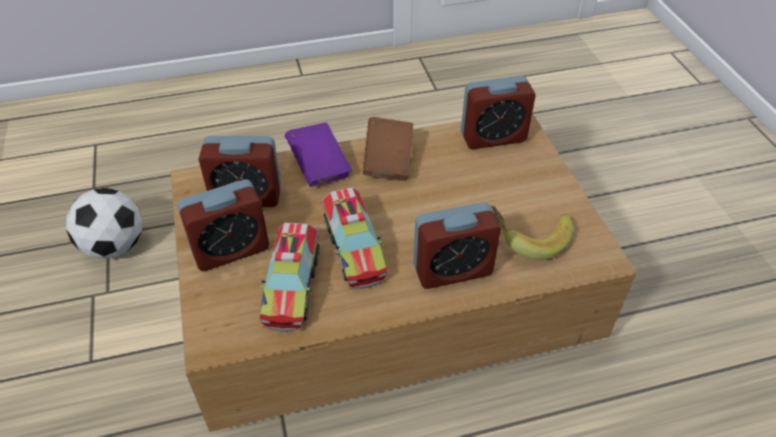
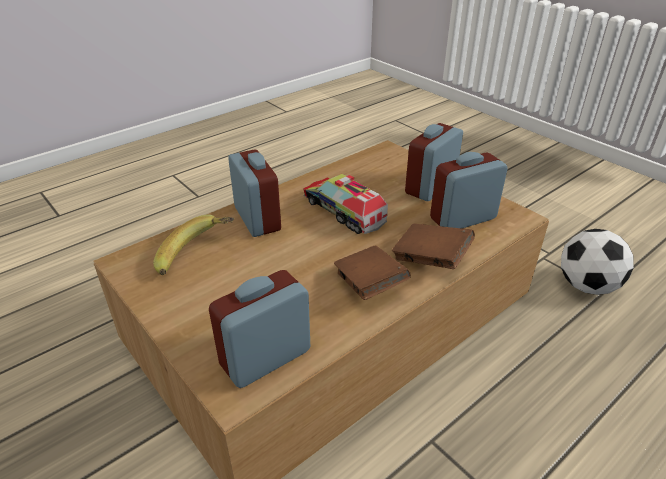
camera: 155 degrees right, 10 degrees down
toy truck [259,223,319,332] -> none
purple book [285,123,352,187] -> brown book [392,224,475,269]
alarm clock [413,202,501,289] -> alarm clock turned 105 degrees clockwise [228,149,281,237]

